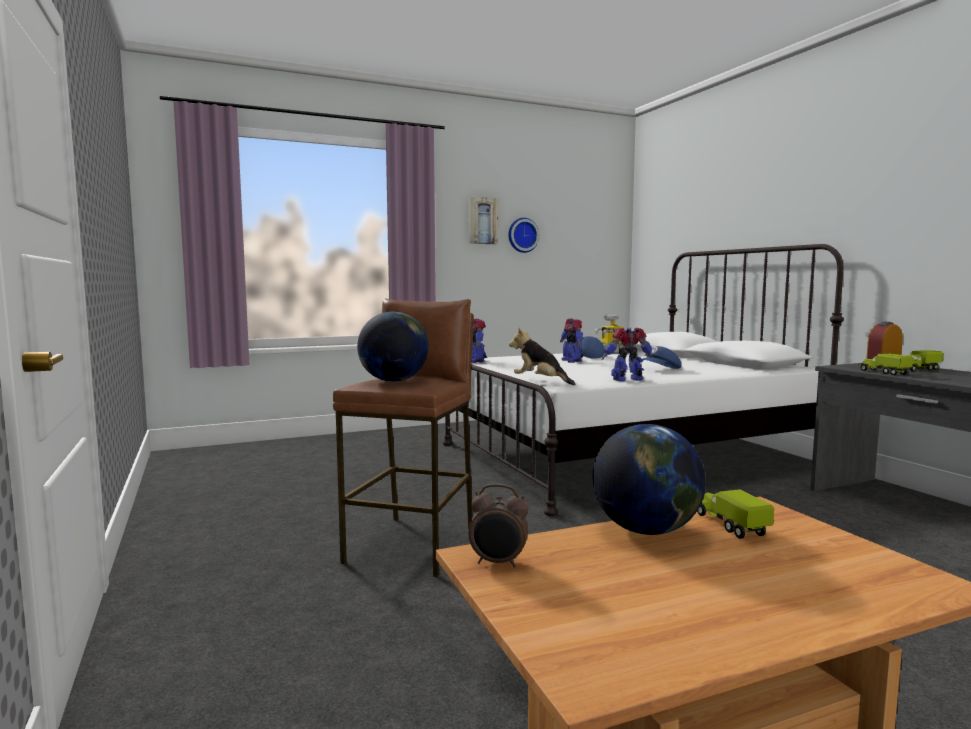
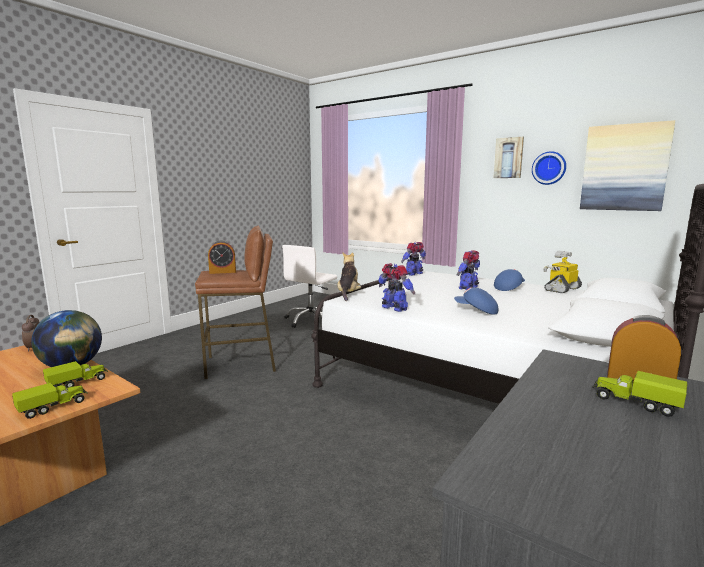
camera: 60 degrees right, 5 degrees up
globe [357,312,429,382] -> alarm clock [208,240,236,274]
toy truck [858,353,913,375] -> toy truck moved to [12,383,88,419]
none -> white office chair [282,245,337,328]
none -> picture [580,120,675,211]

